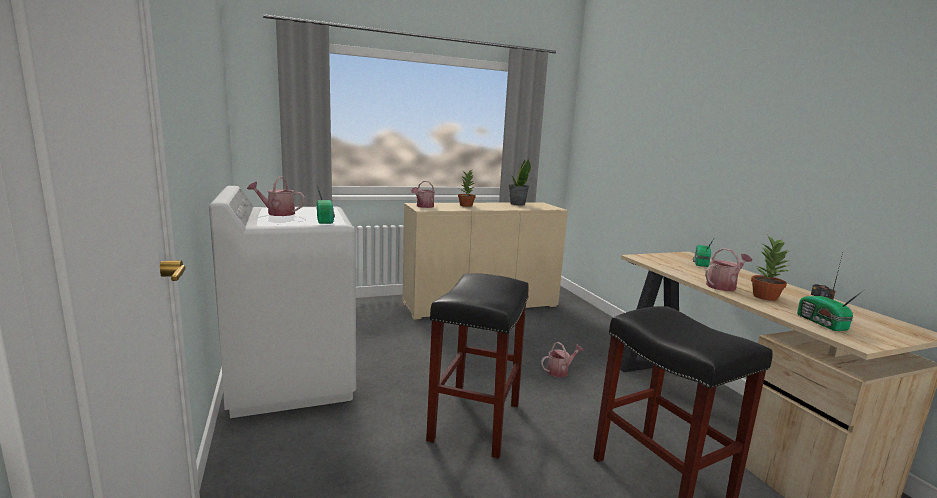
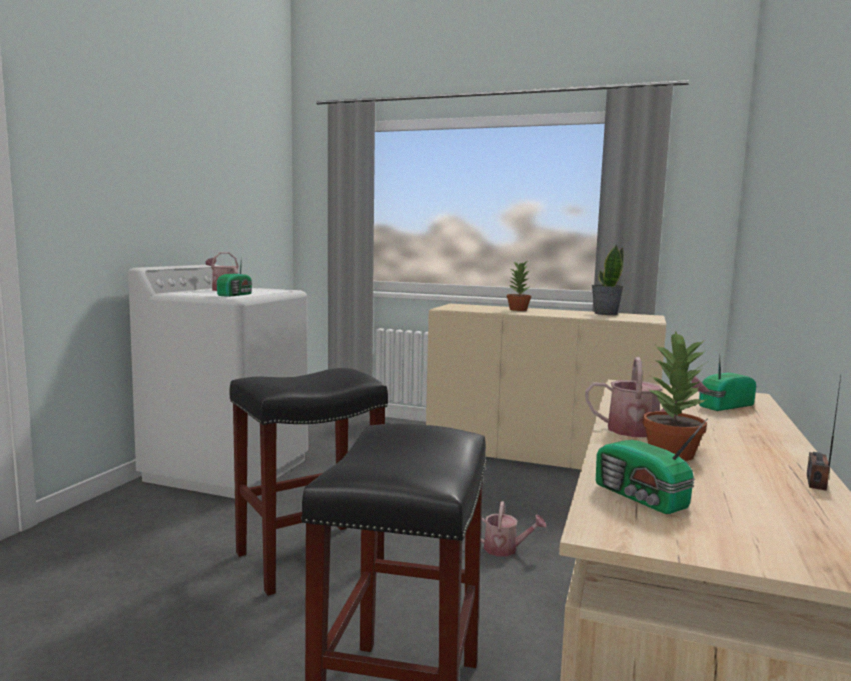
camera: 40 degrees right, 5 degrees down
watering can [411,181,435,208] -> none
radio [797,289,865,331] -> radio turned 60 degrees counterclockwise [596,419,707,514]

